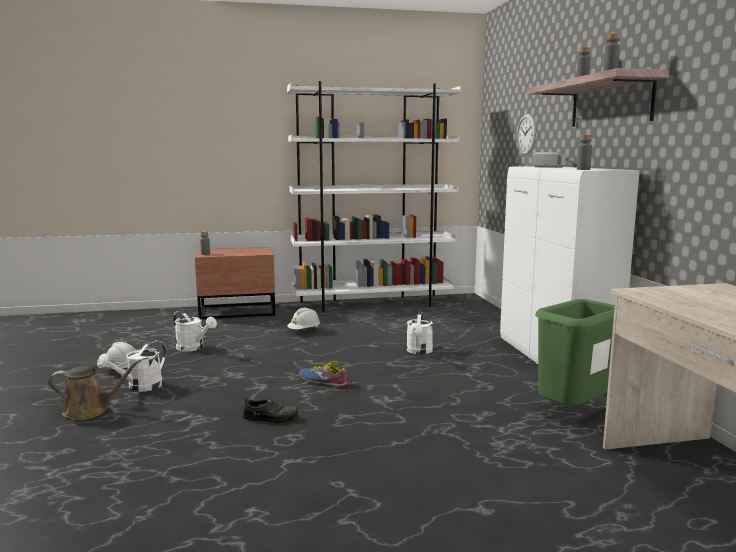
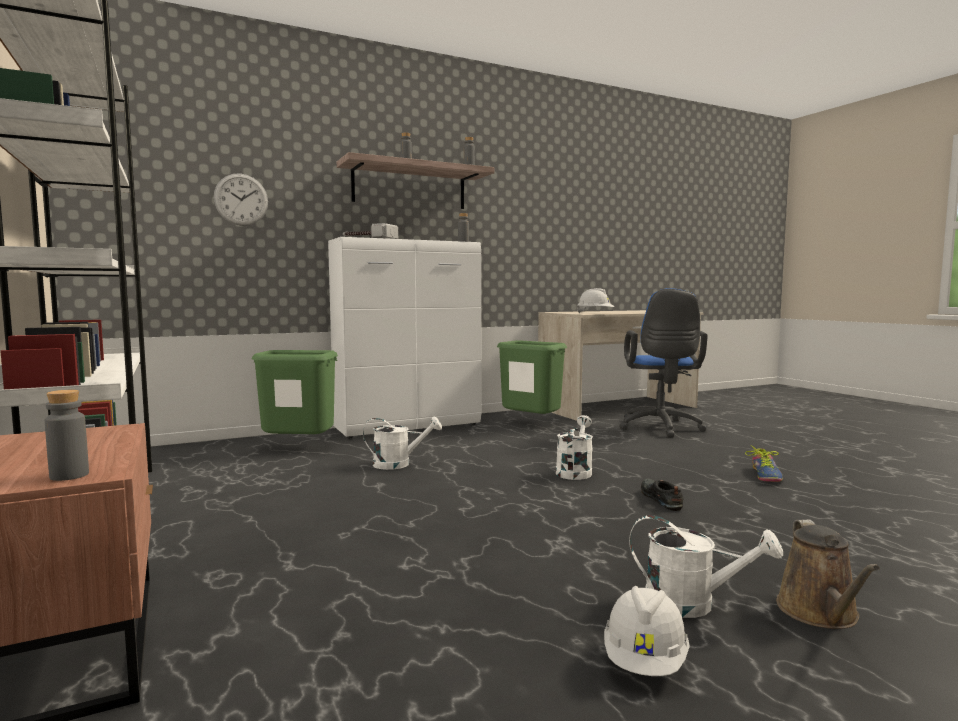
camera: 105 degrees left, 5 degrees down
brown watering can [48,360,141,420] -> brown watering can turned 150 degrees counterclockwise [776,520,880,629]
white watering can [173,310,217,352] -> white watering can moved to [556,415,593,480]
white hard hat [287,308,320,329] -> white hard hat moved to [577,288,615,313]
shoe [299,361,347,387] -> shoe moved to [745,446,783,482]
none -> green trash can [252,350,338,434]
none -> blue office chair [619,288,708,438]

